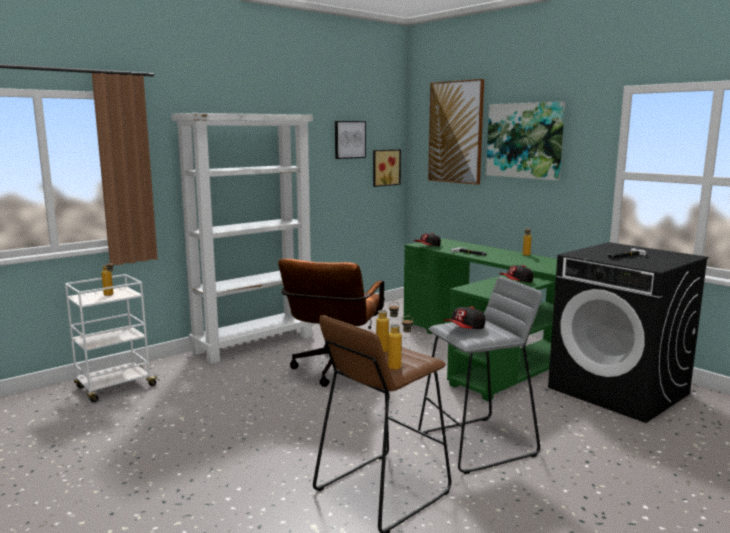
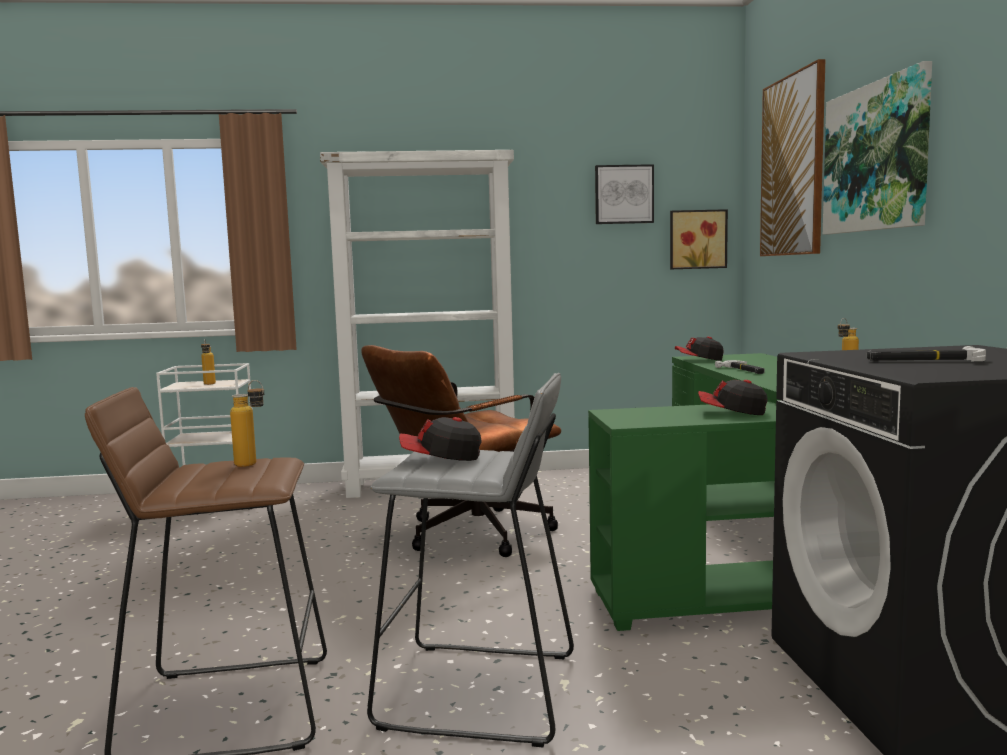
camera: 35 degrees right, 5 degrees down
bottle [388,316,413,370] -> none

